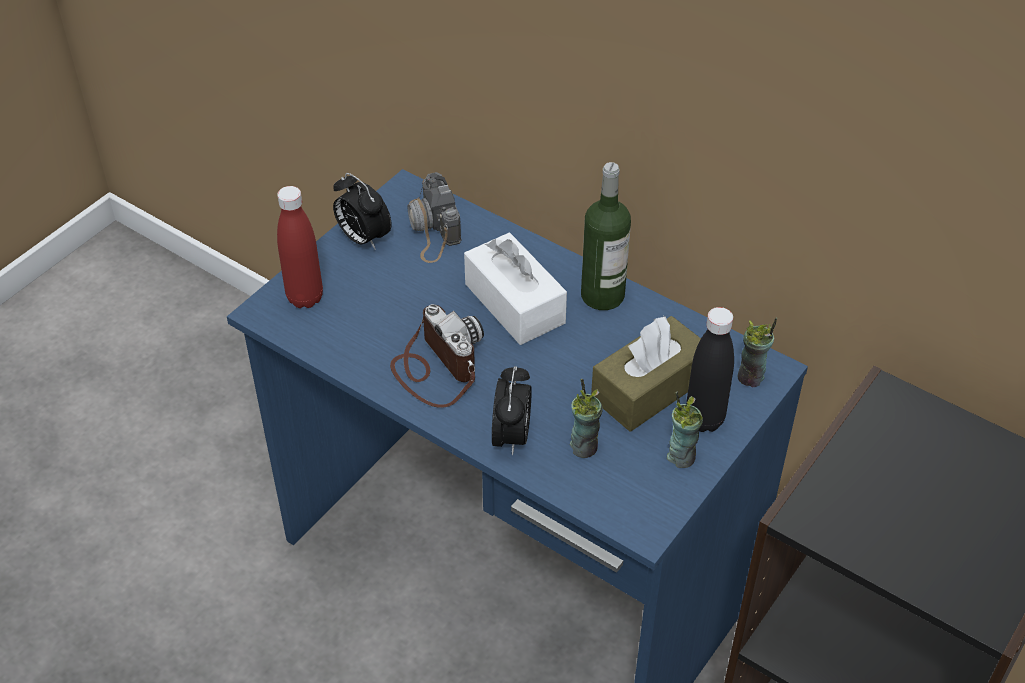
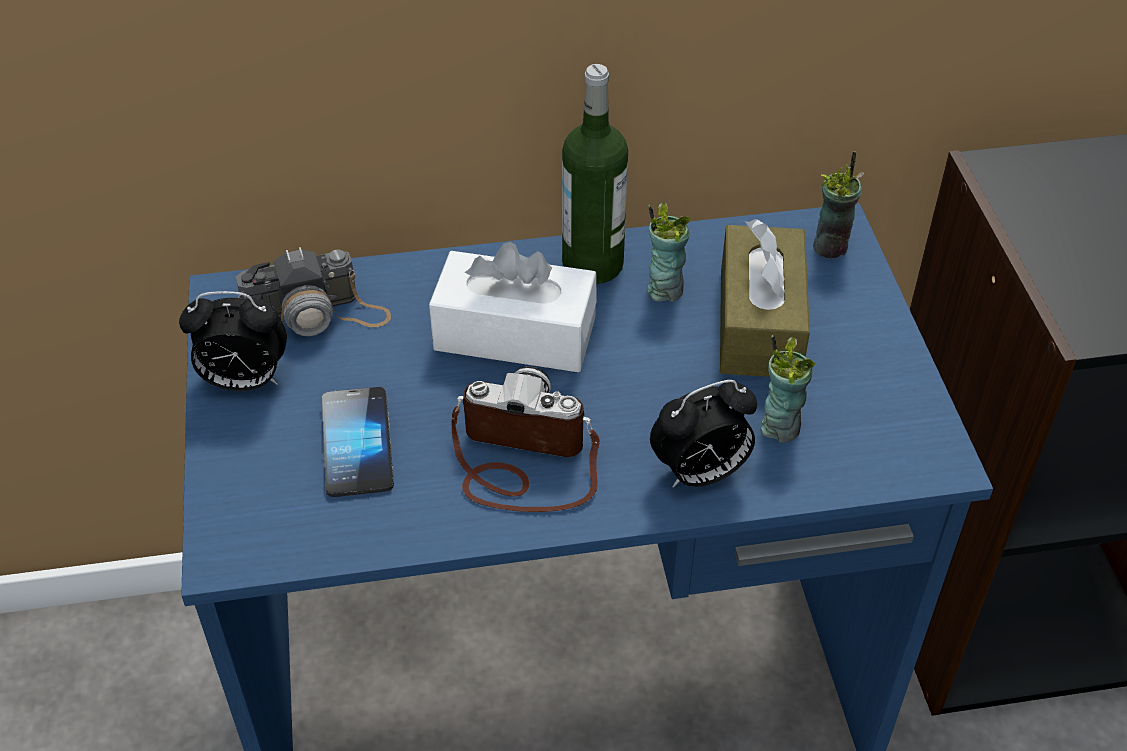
camera: 45 degrees left, 0 degrees up
red bottle [277,186,323,308] -> none
camera [407,172,462,263] -> camera turned 45 degrees counterclockwise [236,247,391,336]
alarm clock [492,366,532,456] -> alarm clock turned 105 degrees clockwise [650,380,757,488]
cup [667,392,703,468] -> cup moved to [647,203,690,302]
black bottle [686,307,734,432] -> none
none -> phone [322,387,394,497]

